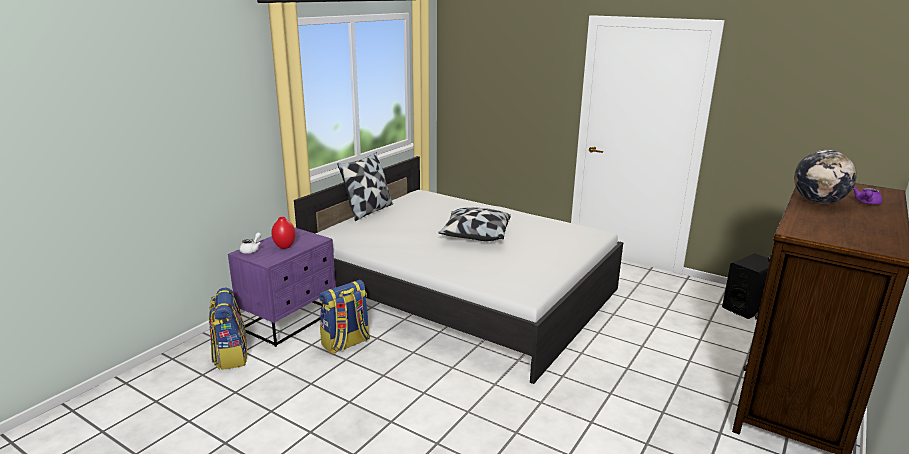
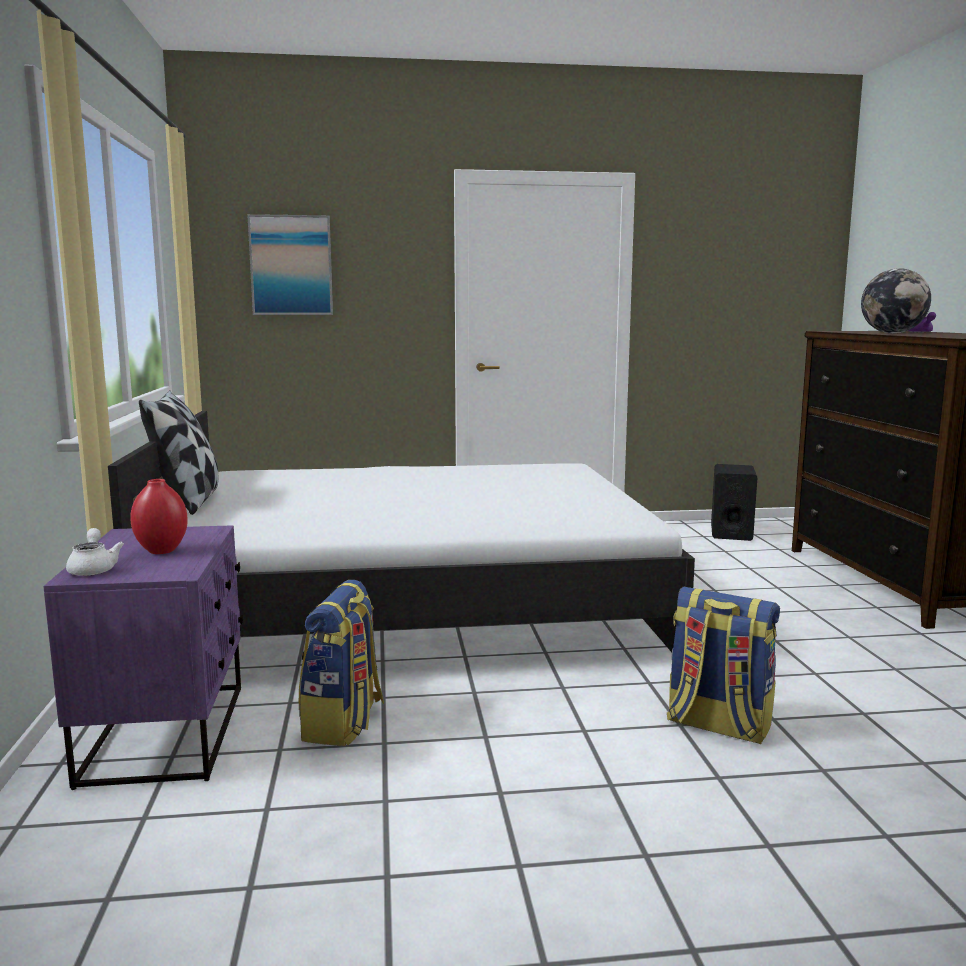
camera: 40 degrees left, 10 degrees down
backpack [209,288,247,370] -> backpack moved to [667,587,780,745]
pillow [438,207,511,241] -> none
none -> picture [247,214,333,315]

